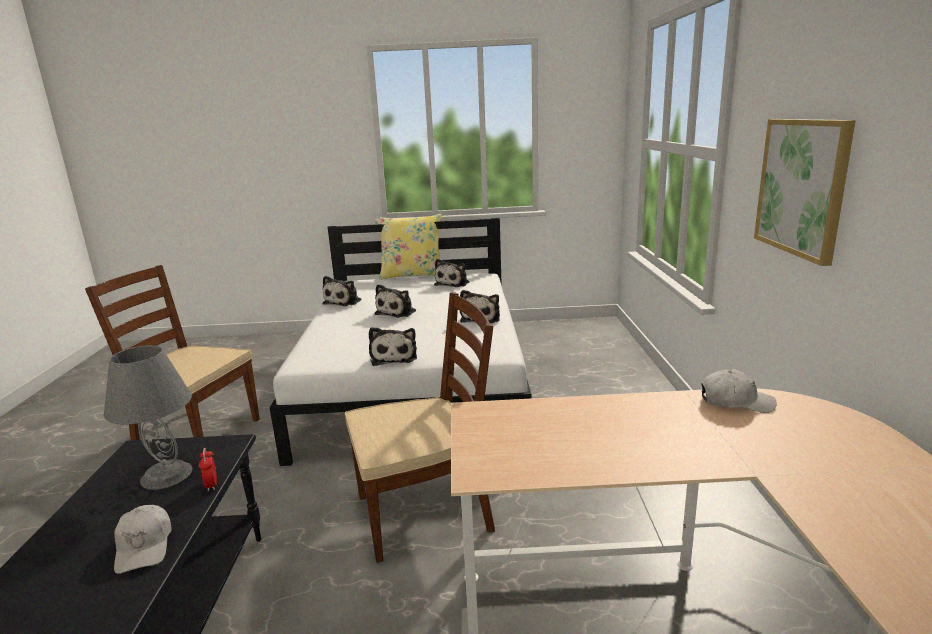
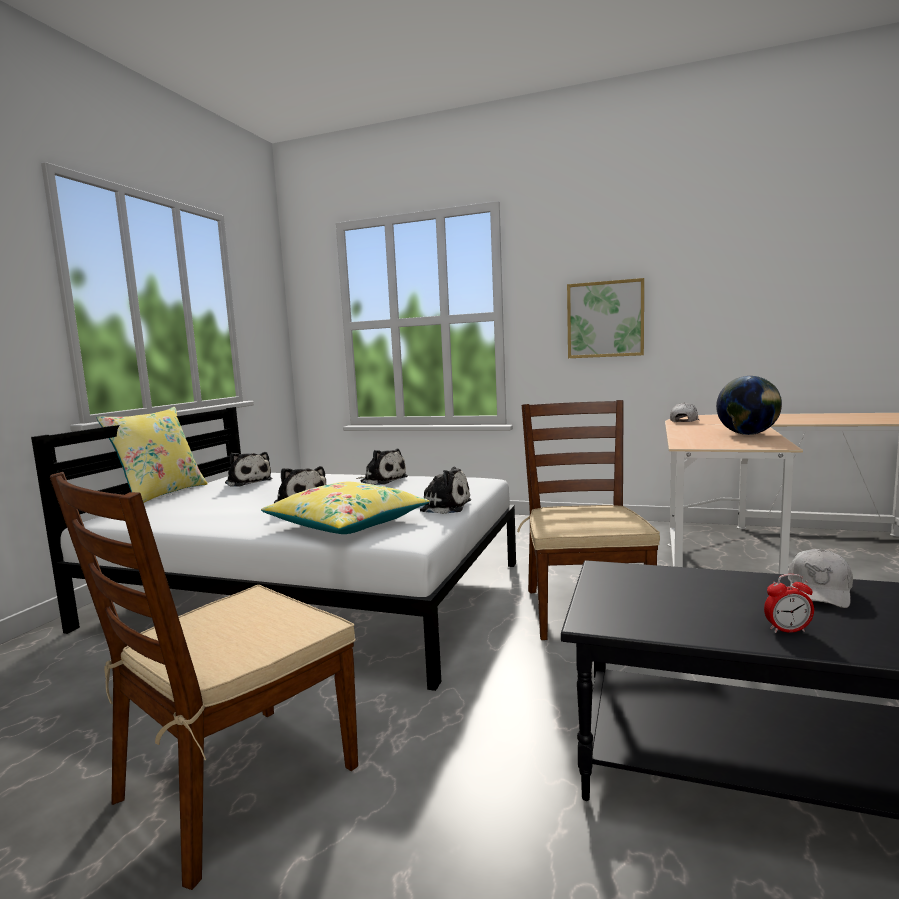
camera: 70 degrees left, 10 degrees down
grey table lamp [104,345,192,490] -> none
white cap [114,505,172,574] -> white cap turned 120 degrees clockwise [788,549,853,608]
alarm clock [199,448,217,491] -> alarm clock moved to [764,574,814,633]
plush toy [322,276,361,306] -> none
none -> yellow pillow [261,482,429,534]
none -> globe [716,376,782,435]

